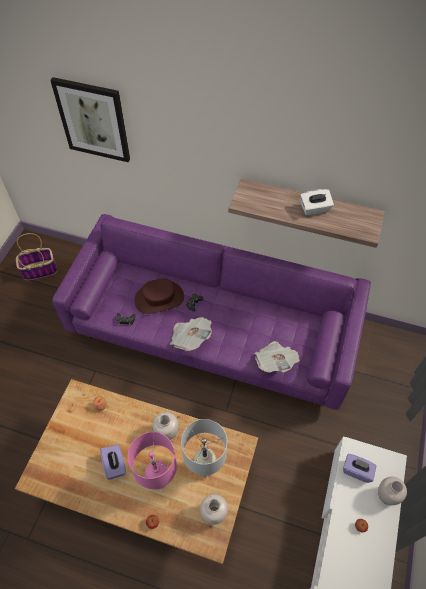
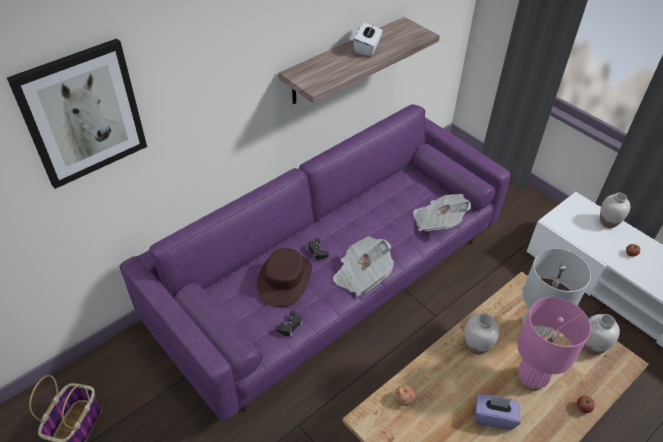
camera: 60 degrees left, 10 degrees down
purple tissue box [343,454,376,483] -> none

